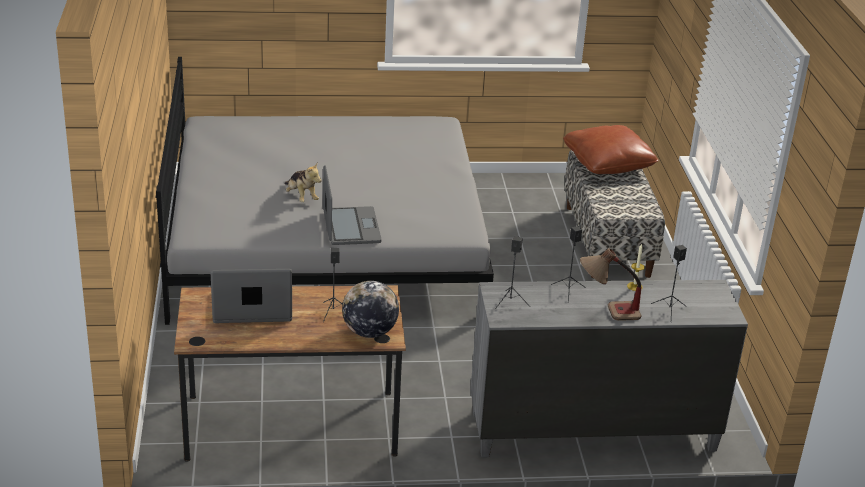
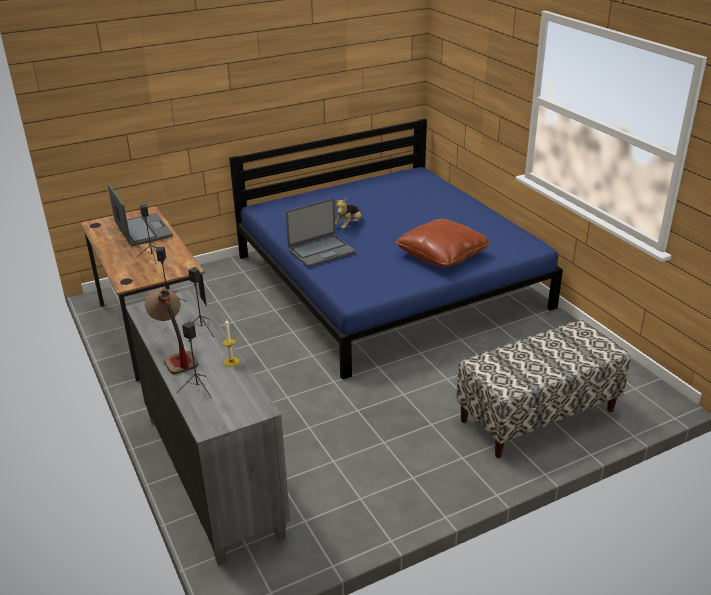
camera: 70 degrees right, 0 degrees up
grey bed [155,57,494,325] -> blue bed [229,119,563,380]
globe [342,281,399,338] -> none
brown pillow [563,125,659,174] -> brown pillow moved to [396,219,490,268]

